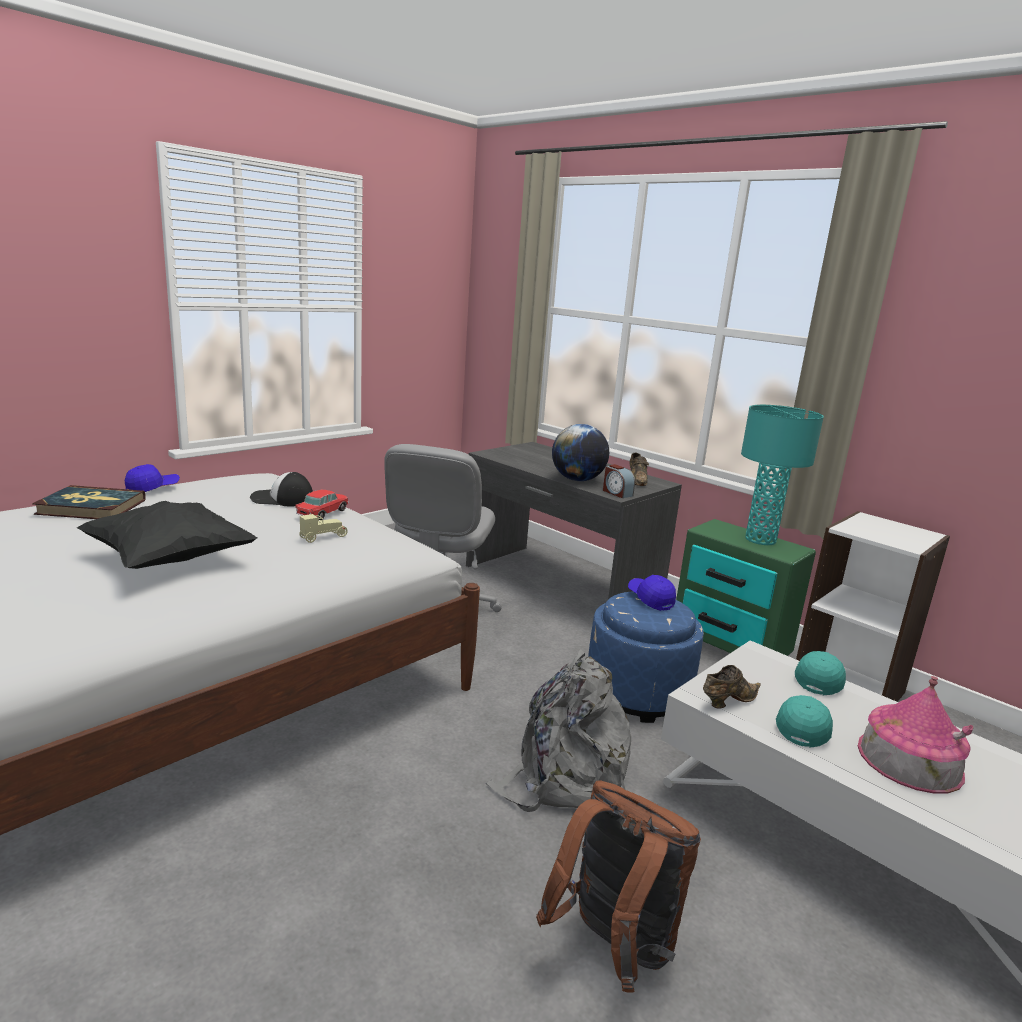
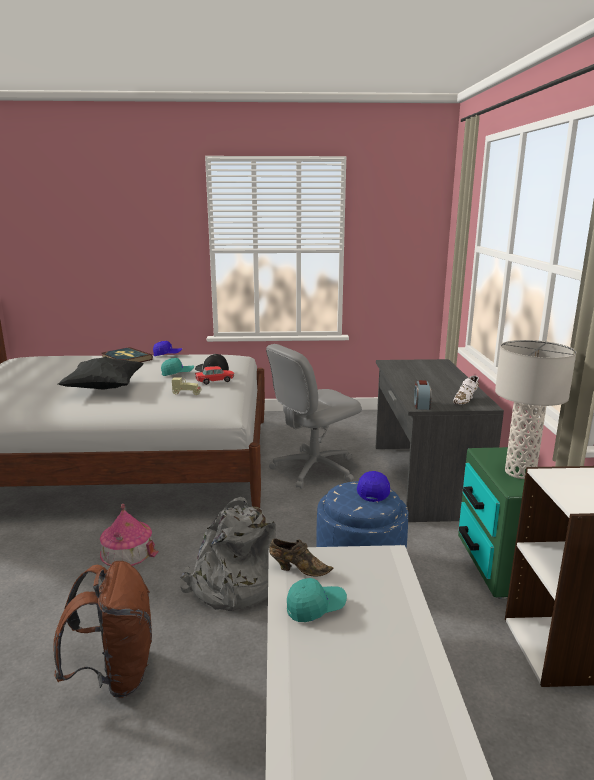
camera: 45 degrees right, 0 degrees up
globe [552,424,609,481] -> none
brown shoe [629,453,649,486] -> white shoe [453,376,479,404]
turquoise table lamp [741,405,824,545] -> white table lamp [495,340,576,479]
turquoise cap [795,651,846,695] -> turquoise cap moved to [161,358,194,376]
toy house [858,676,974,793] -> toy house moved to [100,504,159,566]

